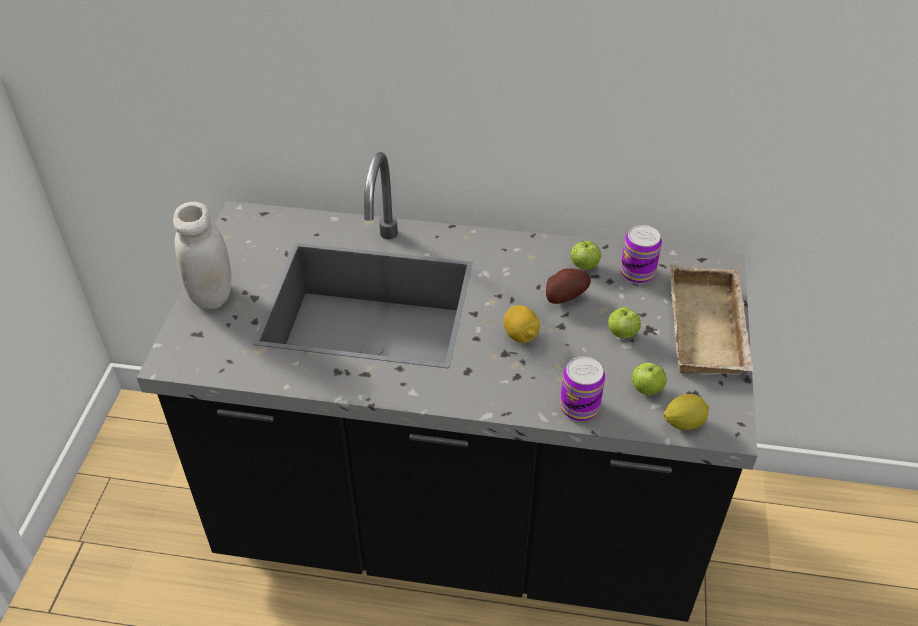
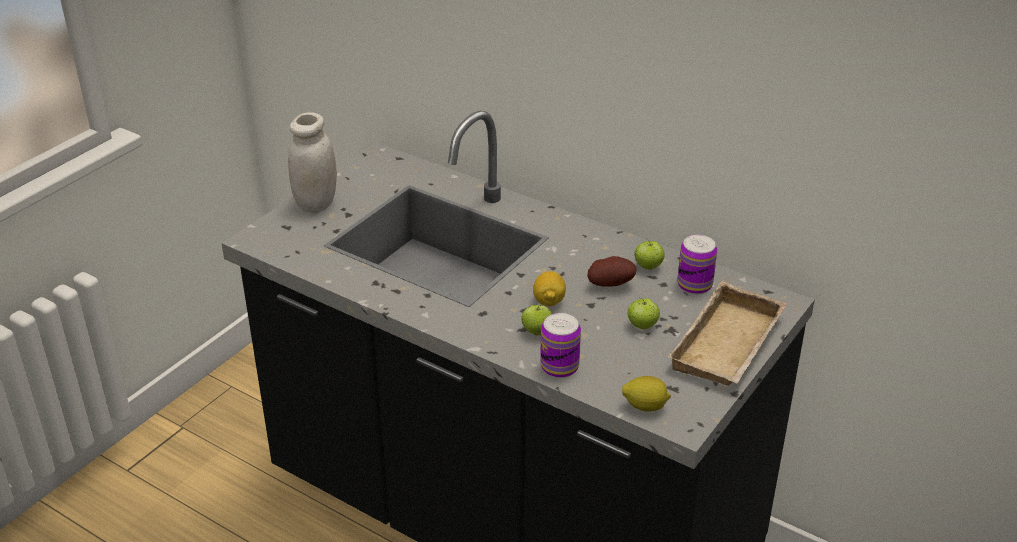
camera: 25 degrees right, 10 degrees down
apple [632,362,667,395] -> apple moved to [521,305,552,335]

